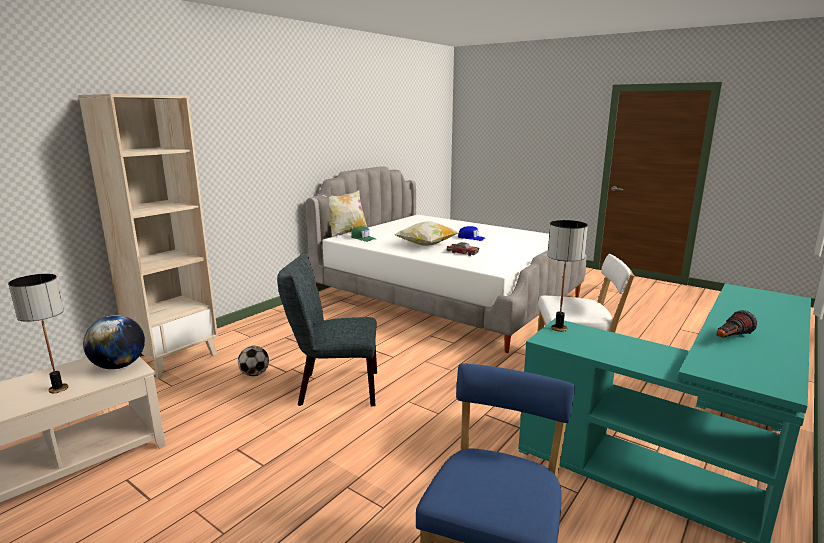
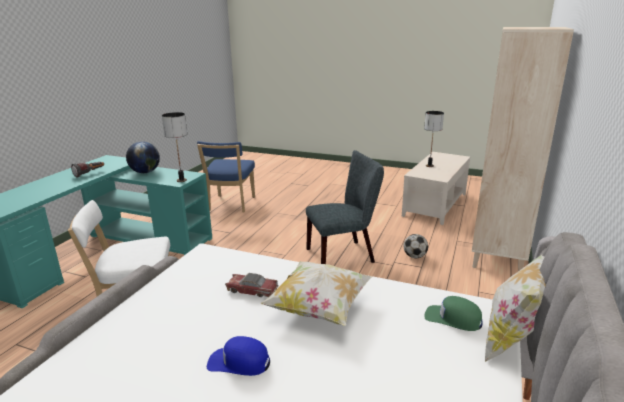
camera: 165 degrees right, 5 degrees up
globe [83,315,145,369] -> globe moved to [126,141,160,173]

